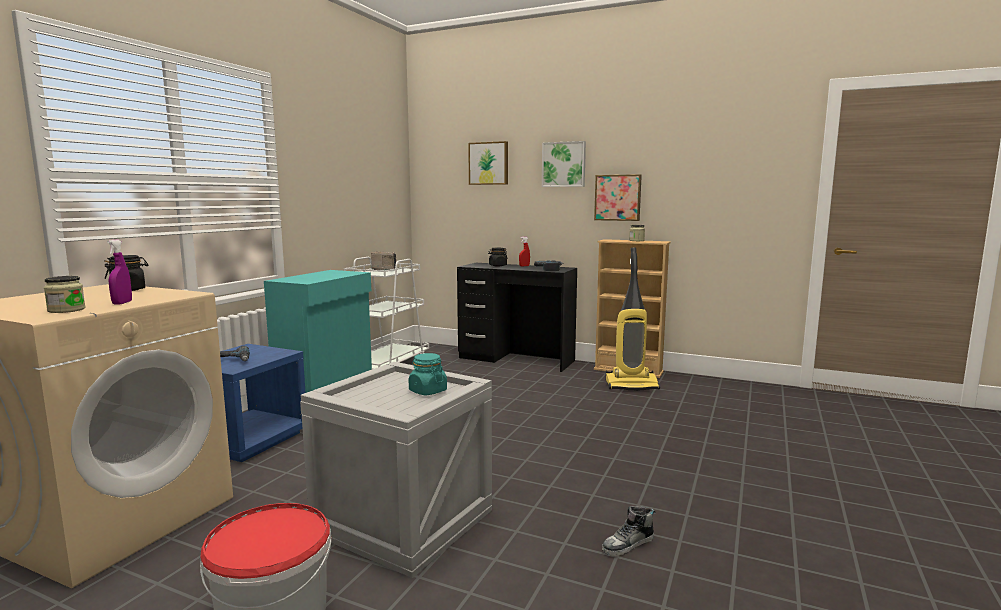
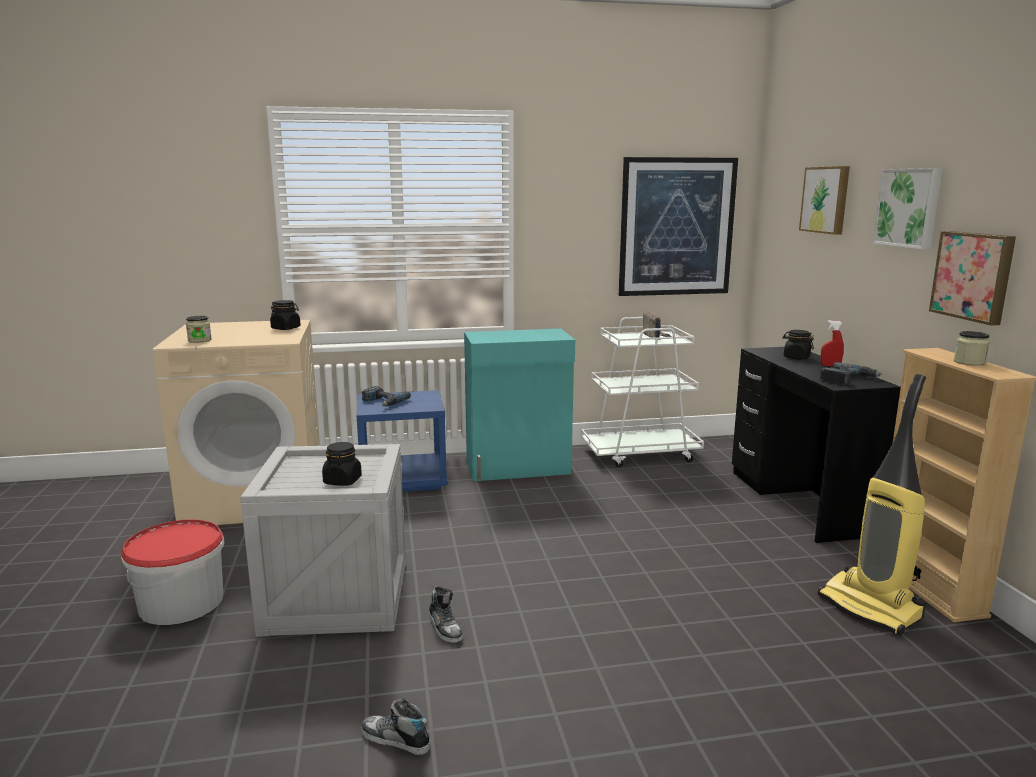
camera: 55 degrees right, 5 degrees up
purple spray bottle [107,240,132,305] -> none
turquoise jar [409,353,447,395] -> black jar [322,442,362,486]
none -> shoe [429,586,463,643]
none -> picture [619,157,738,296]

